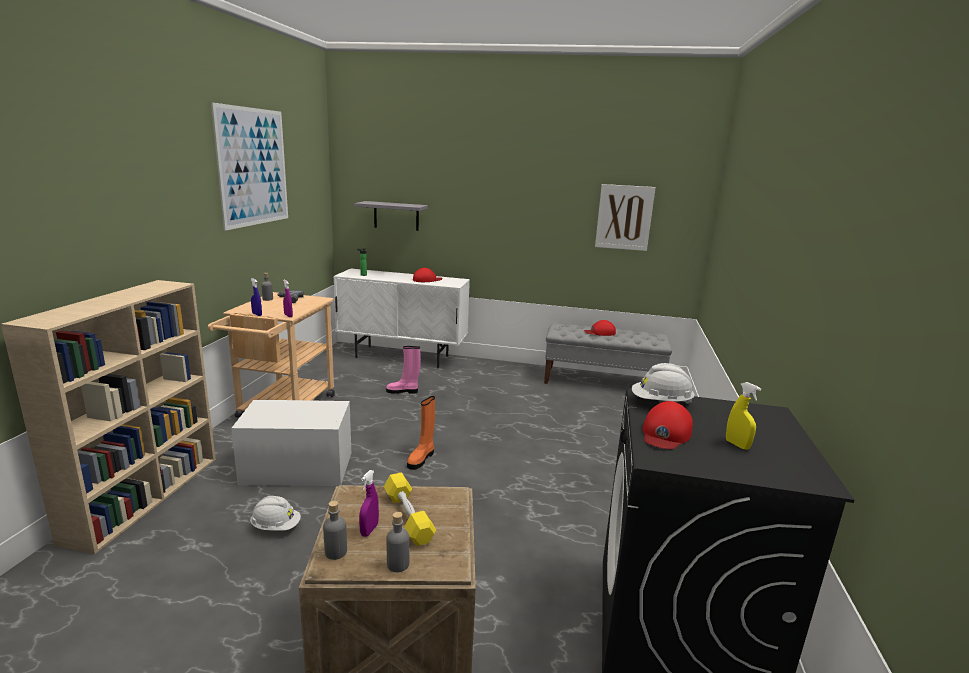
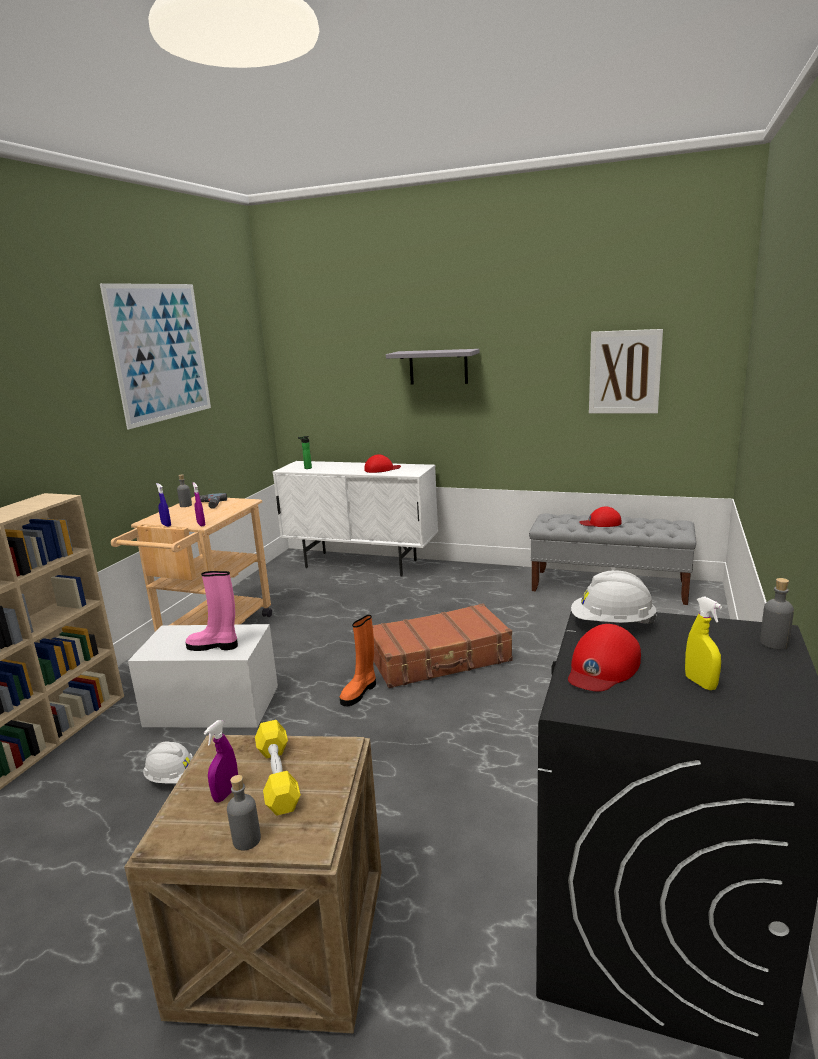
camera: 10 degrees right, 0 degrees up
grey bottle [323,501,347,560] -> grey bottle moved to [760,578,794,649]
grey shelf [354,201,428,231] -> grey shelf moved to [386,349,480,385]
pink boot [386,346,421,394] -> pink boot moved to [185,571,238,651]
none -> brown suitcase [373,603,512,688]

